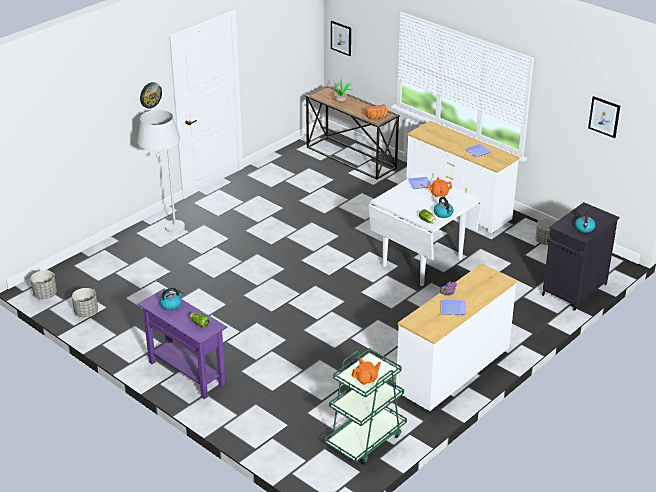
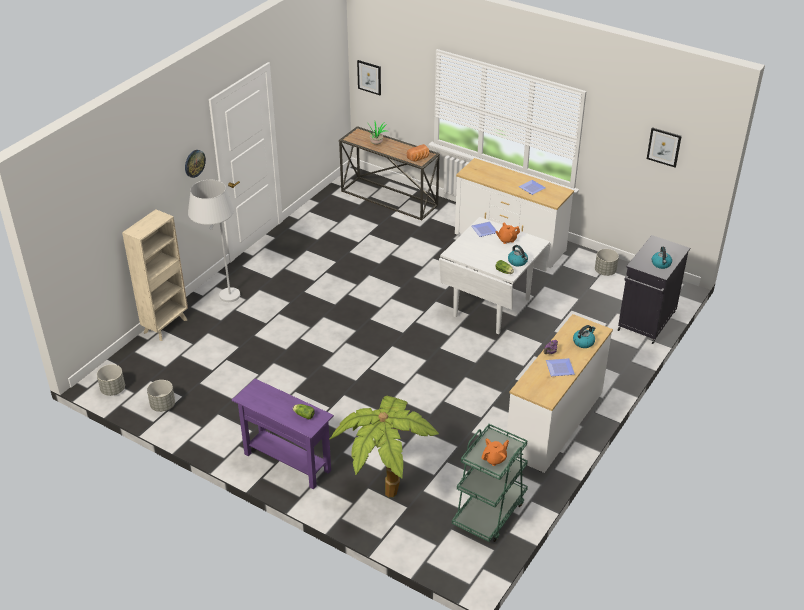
camera: 10 degrees left, 5 degrees up
kettle [160,288,184,311] -> kettle moved to [573,325,596,348]
none -> beige bookcase [122,209,188,341]
none -> potted plant [330,396,439,497]

